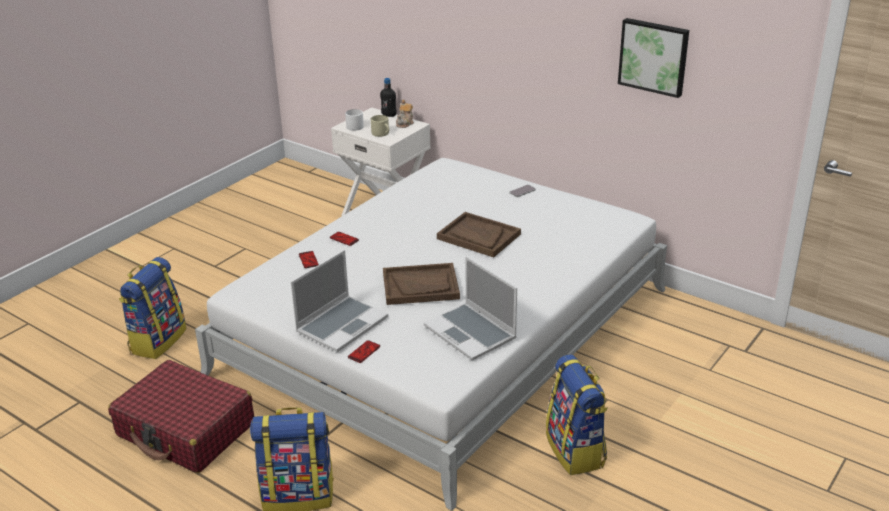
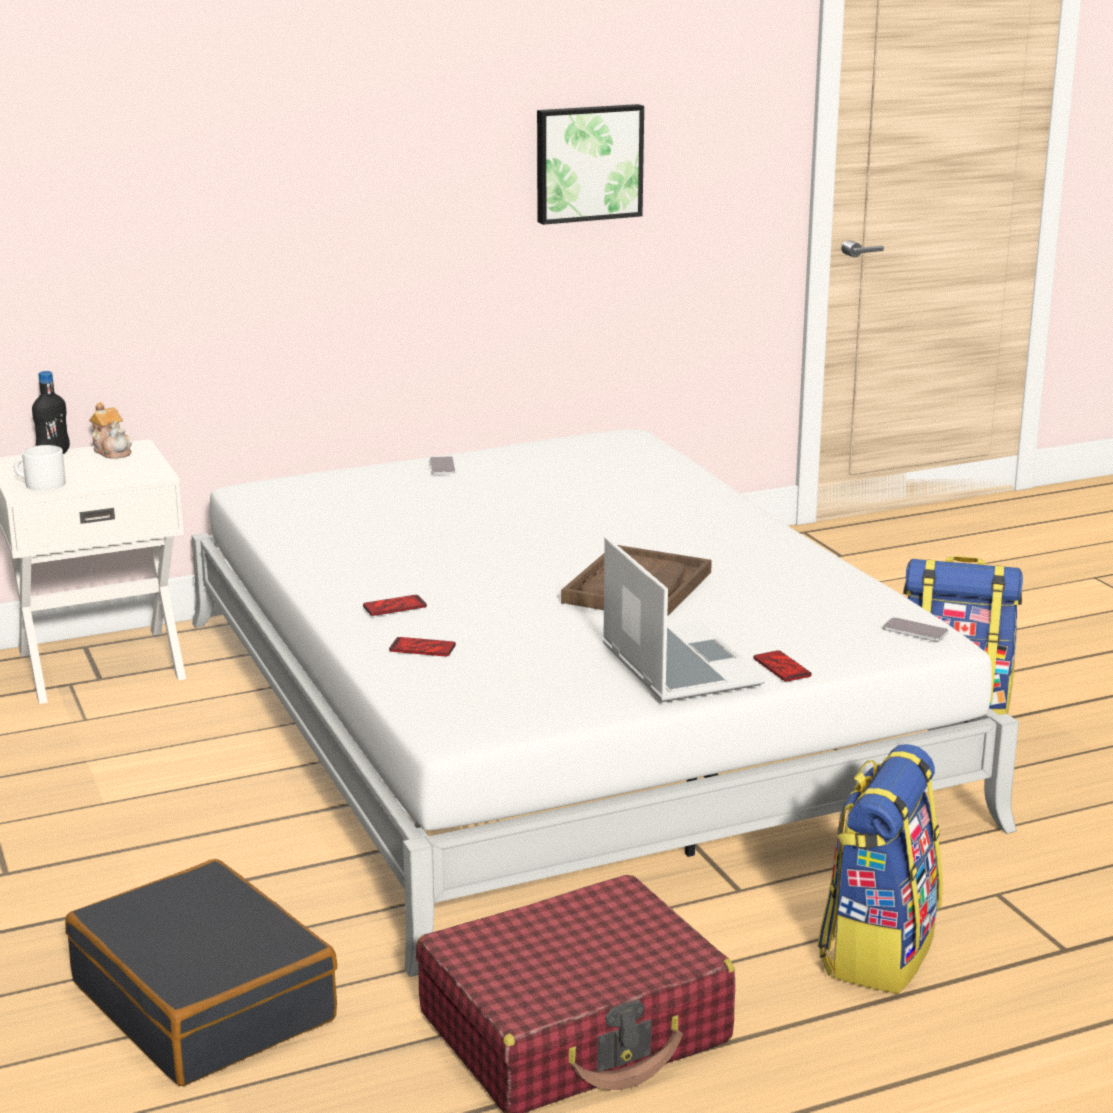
camera: 60 degrees left, 10 degrees down
backpack [119,257,187,359] -> black suitcase [65,859,337,1086]
beige mug [371,115,390,137] -> none
laptop [424,257,517,360] -> none
brown tray [437,212,521,257] -> none
none -> phone [883,617,948,641]

